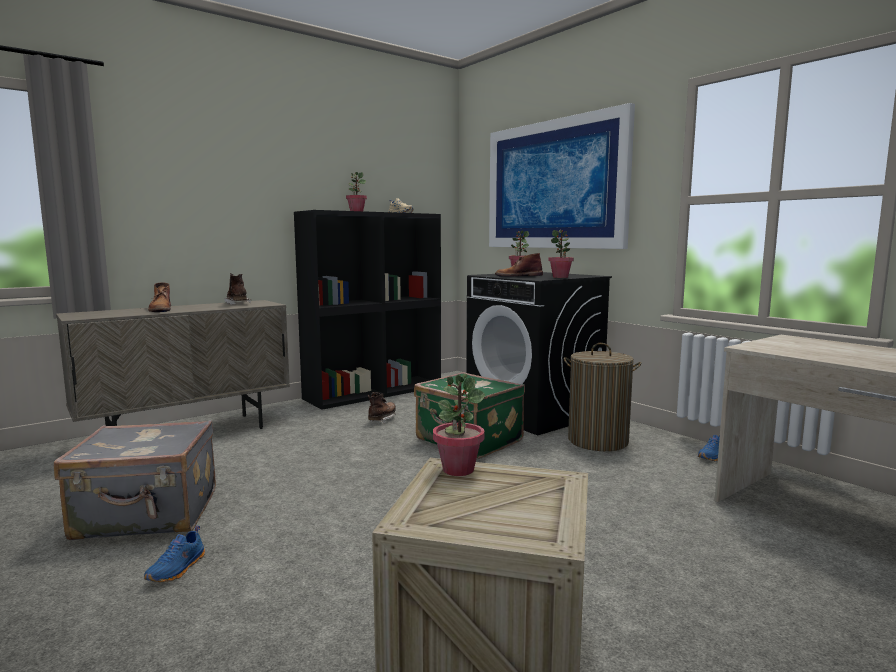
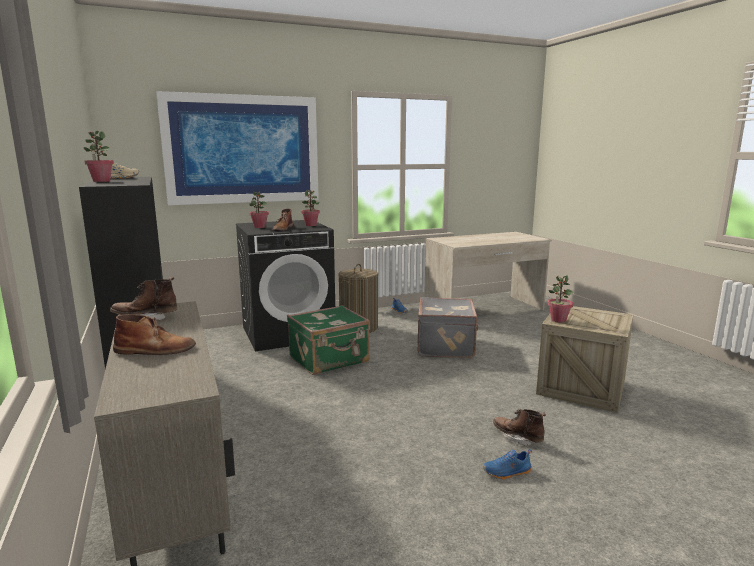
camera: 75 degrees left, 5 degrees up
grey suitcase [54,420,216,540] -> grey suitcase moved to [417,297,479,358]
blue shoe [144,526,205,582] -> blue shoe turned 135 degrees clockwise [483,449,532,480]
brown boot [368,392,396,423] -> brown boot moved to [493,409,546,447]

